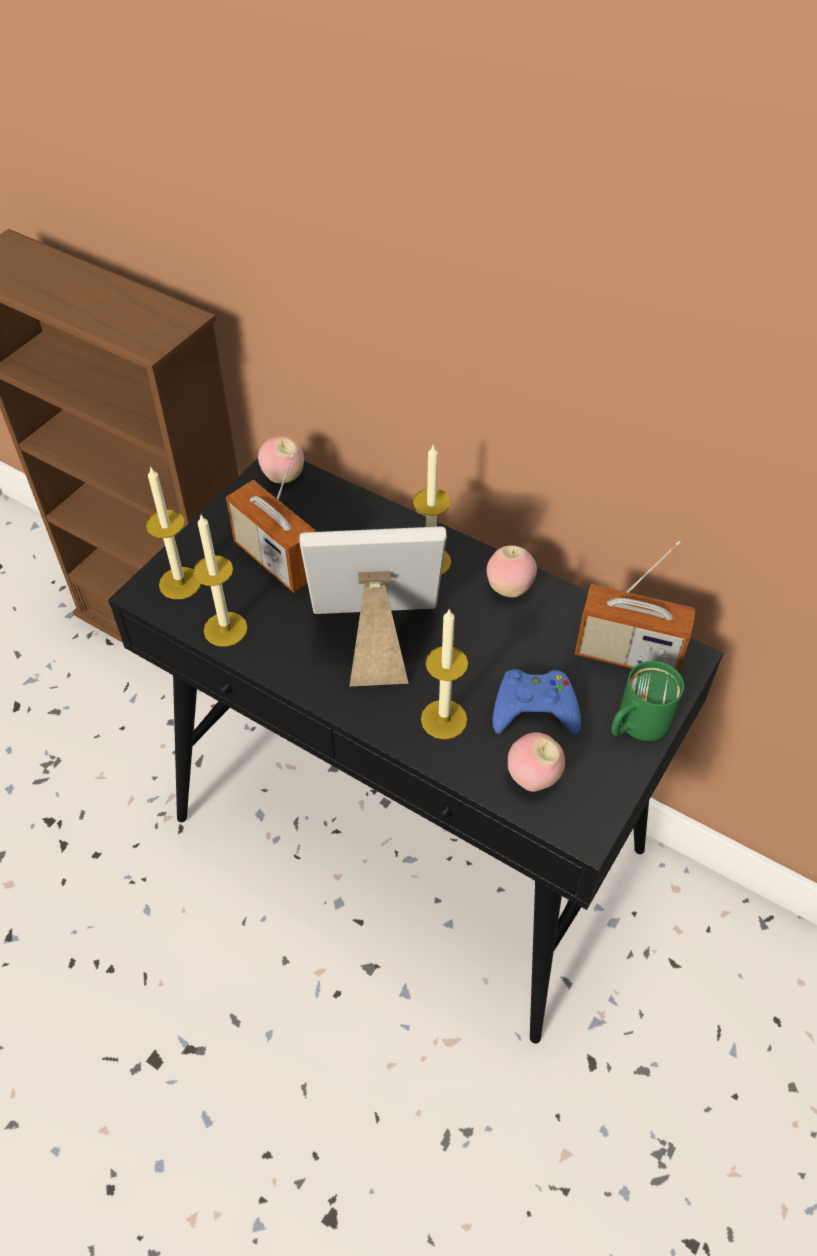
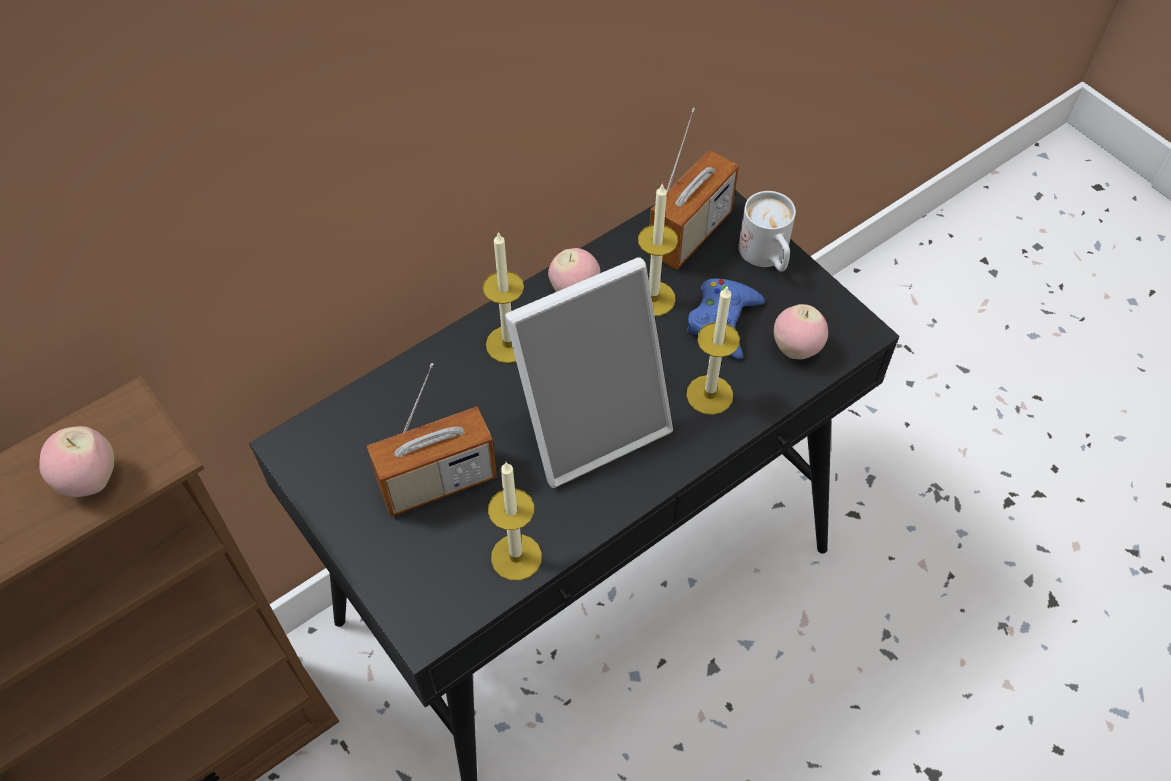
camera: 70 degrees left, 5 degrees up
candle [146,466,201,599] -> candle moved to [638,183,678,316]
apple [258,436,304,484] -> apple moved to [39,426,114,497]
picture frame [299,526,446,686] -> picture frame turned 135 degrees counterclockwise [505,257,673,488]
green mug [611,661,684,741] -> white mug [738,191,796,272]

